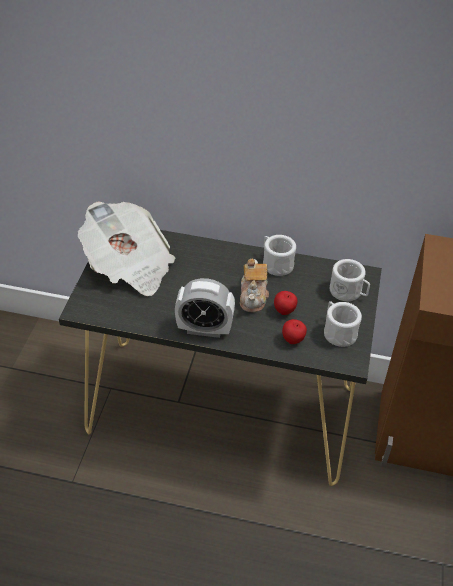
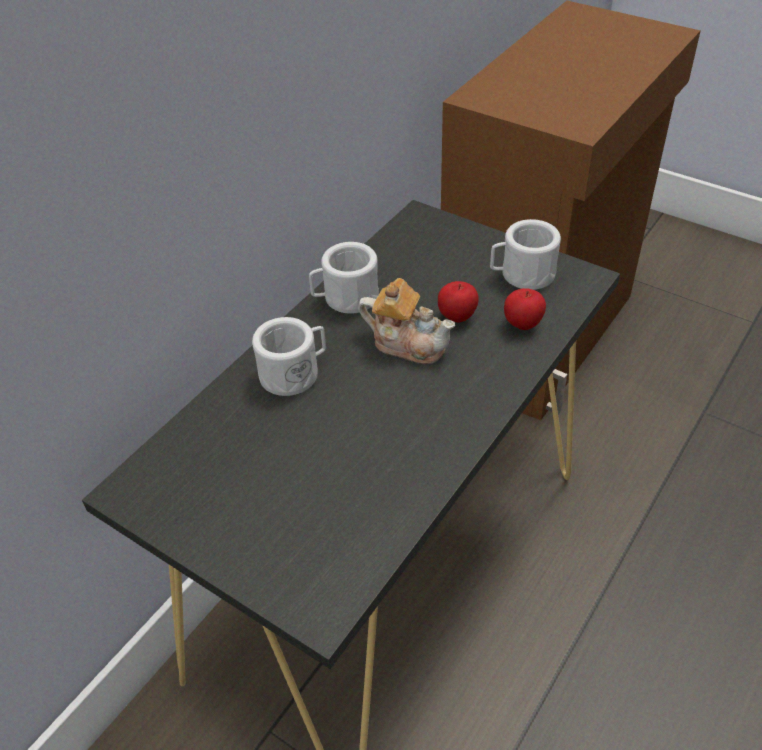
camera: 65 degrees left, 0 degrees up
newspaper [78,201,176,296] -> none
alarm clock [175,278,235,338] -> none
white mug [330,259,370,301] -> white mug moved to [252,317,326,396]

